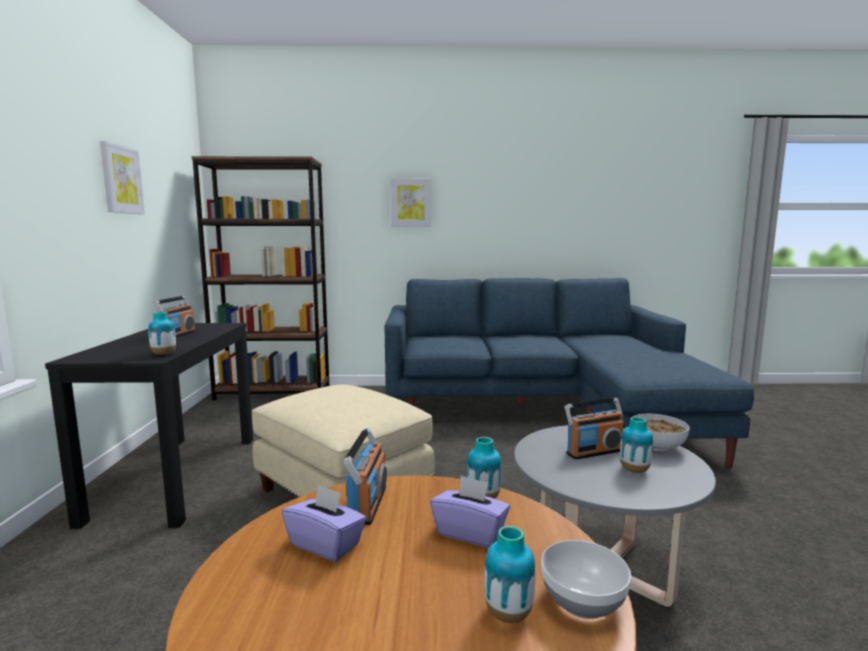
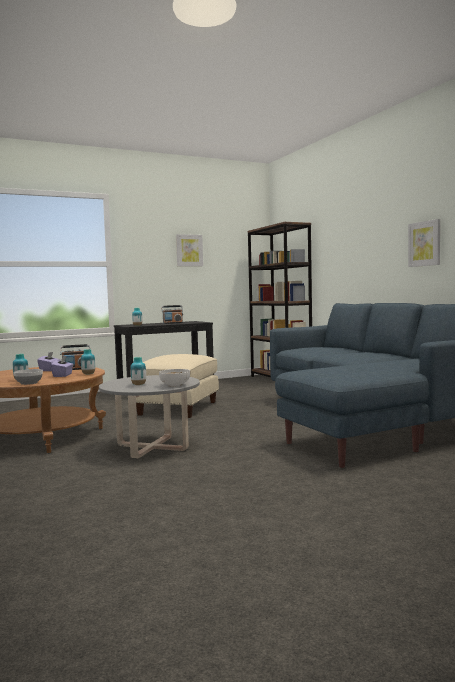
camera: 65 degrees right, 5 degrees down
picture [390,178,431,226] -> picture moved to [408,219,440,267]
radio [565,398,624,460] -> none

